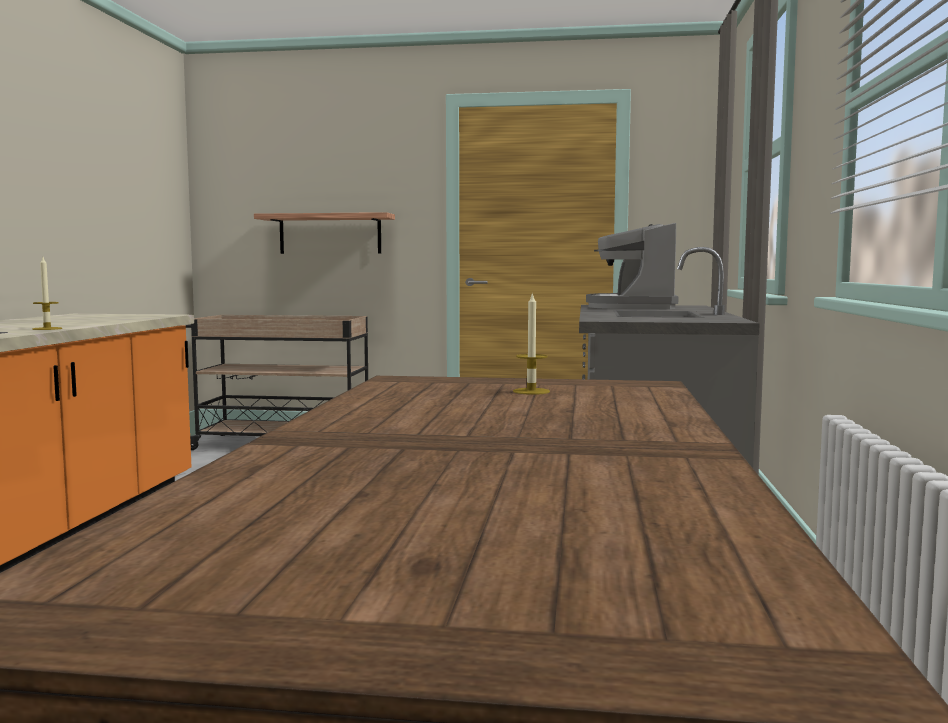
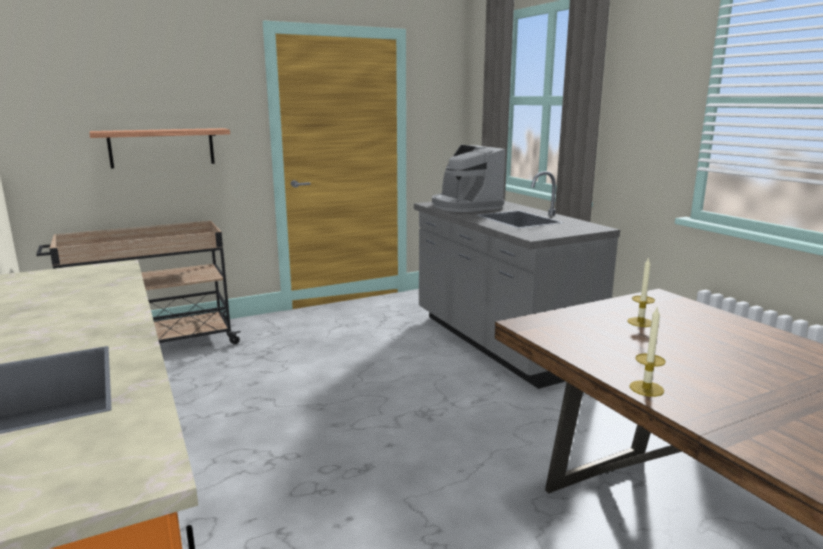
camera: 35 degrees left, 10 degrees up
candle [32,257,62,330] -> candle moved to [629,308,666,397]

